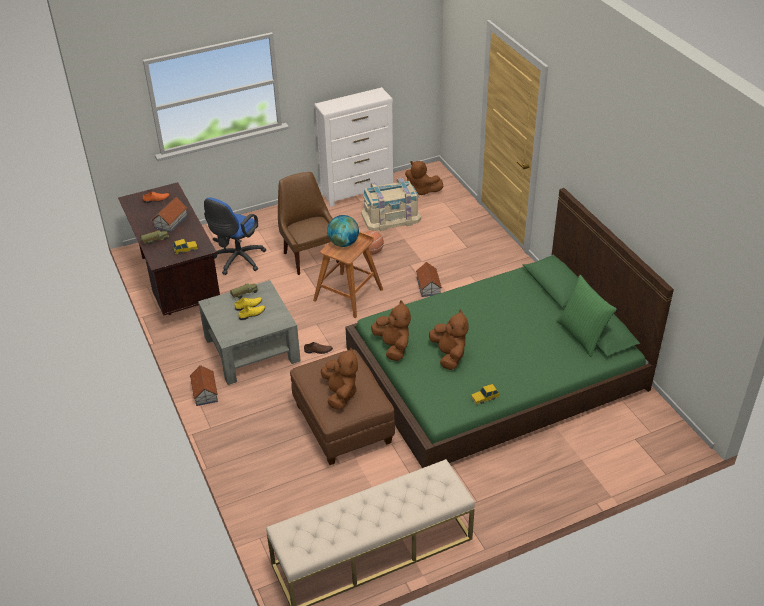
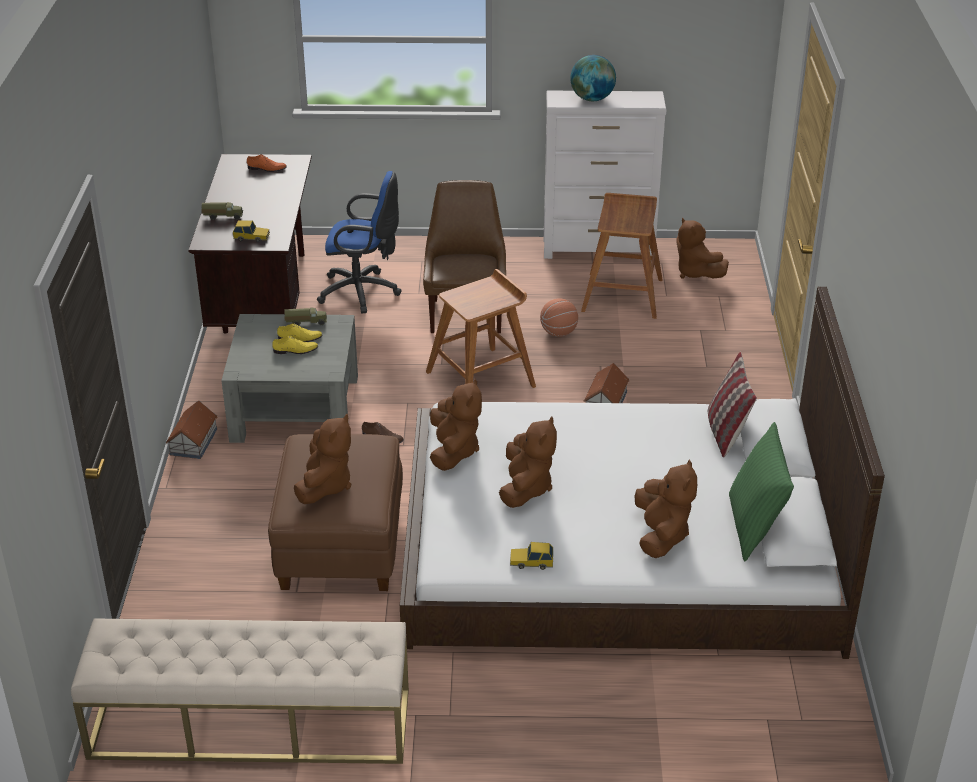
camera: 25 degrees right, 5 degrees down
toy house [151,197,188,233] -> none
blue office chair [204,197,266,275] -> blue office chair turned 135 degrees counterclockwise [317,171,401,313]
globe [327,215,359,247] -> globe moved to [570,55,616,101]
green bed [345,188,674,468] -> white bed [400,287,885,659]
beige storage box [361,178,421,231] -> brown stool [581,193,663,319]
none -> brown plush toy [634,459,697,558]
none -> pillow [708,352,757,458]

